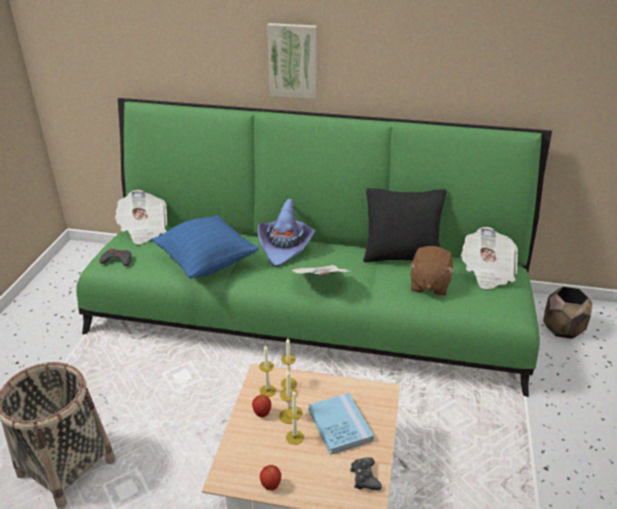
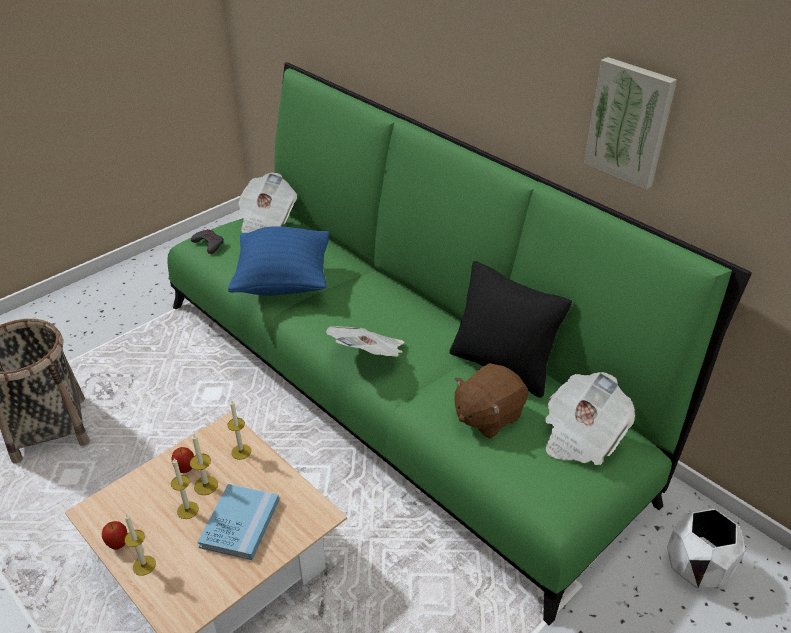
camera: 35 degrees right, 5 degrees up
purple hat [257,199,316,267] -> none
candle [259,344,276,397] -> candle moved to [124,514,156,576]
picture [267,23,317,99] -> picture moved to [584,57,677,190]
black game controller [350,457,382,490] -> none
brown planter [543,286,592,339] -> white planter [667,509,746,588]

